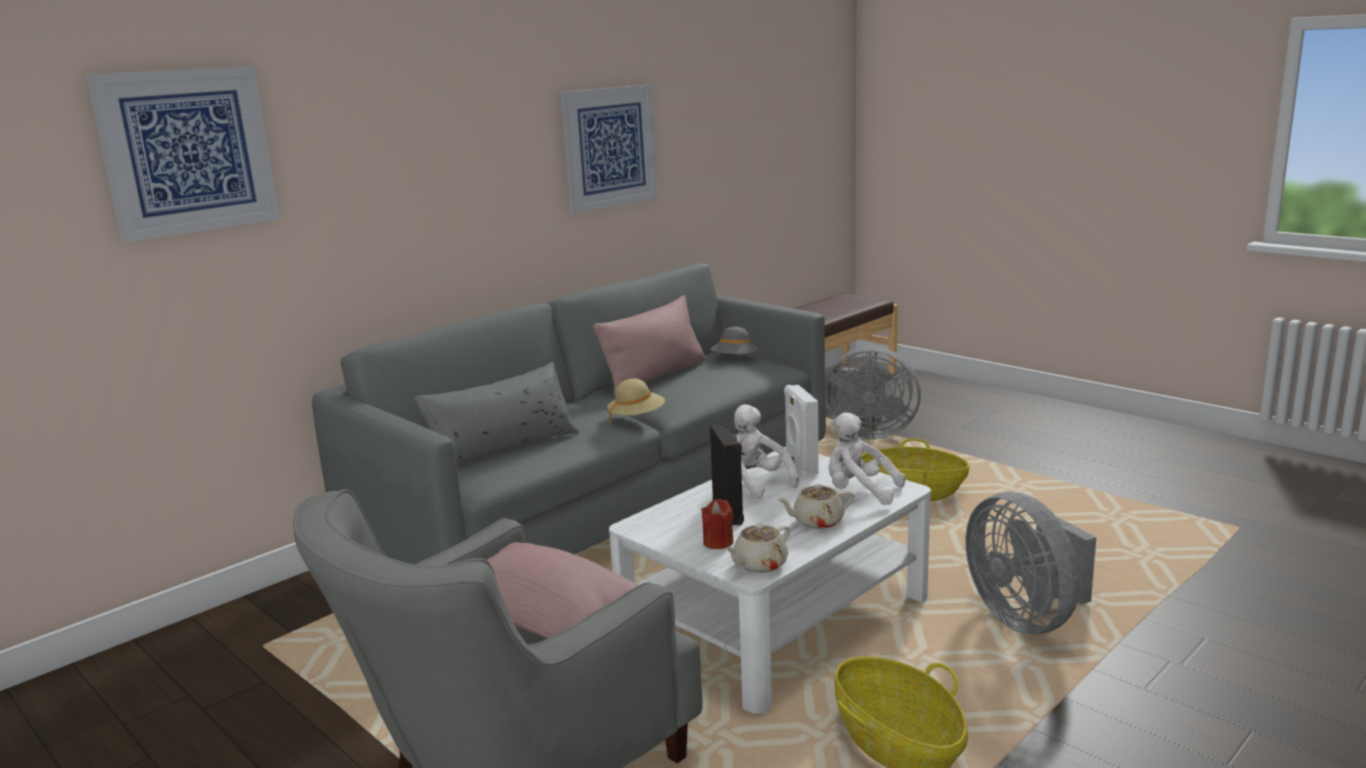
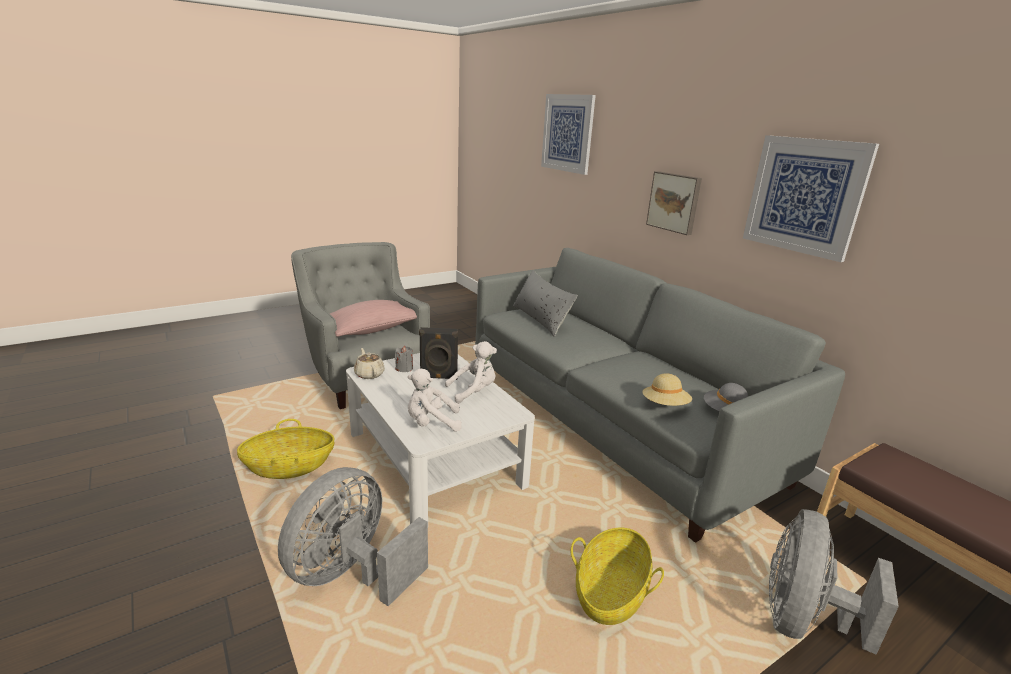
camera: 100 degrees right, 5 degrees up
pink pillow [593,295,706,397] -> none
beige hat [607,379,665,423] -> beige hat moved to [642,373,692,406]
red candle [701,499,734,549] -> grey candle [395,346,413,372]
beige teapot [777,484,854,529] -> none
white speaker [784,385,819,477] -> none
white plush toy [828,413,905,505] -> white plush toy turned 135 degrees counterclockwise [407,368,462,432]
grey fan [965,492,1096,634] -> grey fan turned 45 degrees counterclockwise [278,467,428,606]
none -> picture [646,171,702,235]

